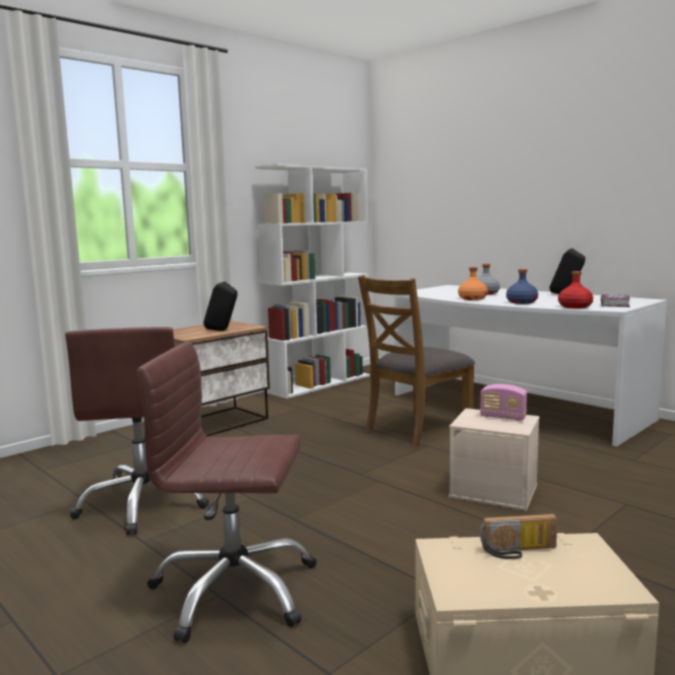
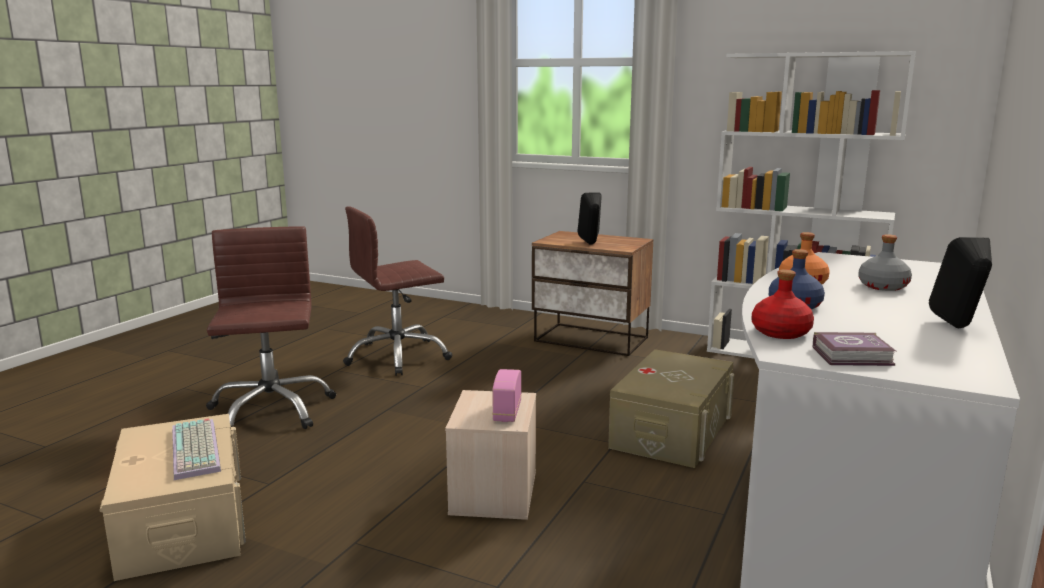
camera: 70 degrees right, 5 degrees up
brown chair [358,275,475,447] -> beige storage box [608,349,734,468]
radio [480,514,558,559] -> keyboard [172,418,221,480]

